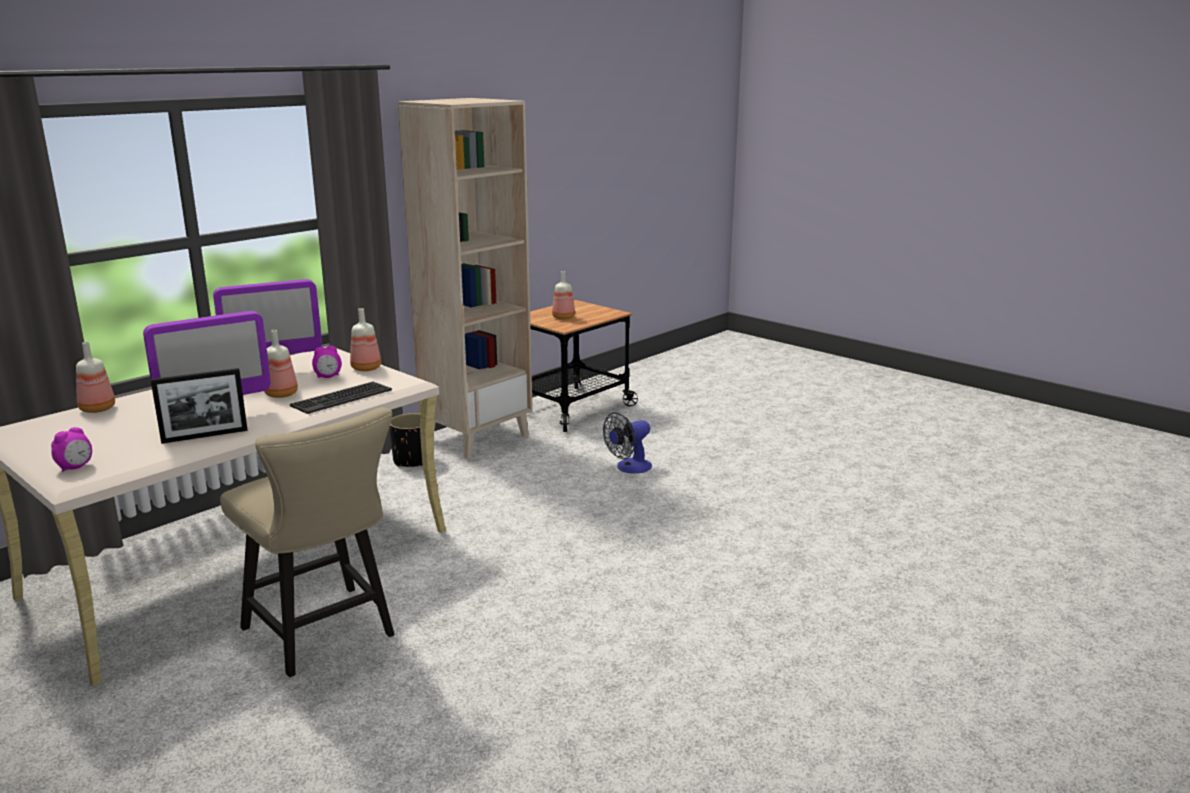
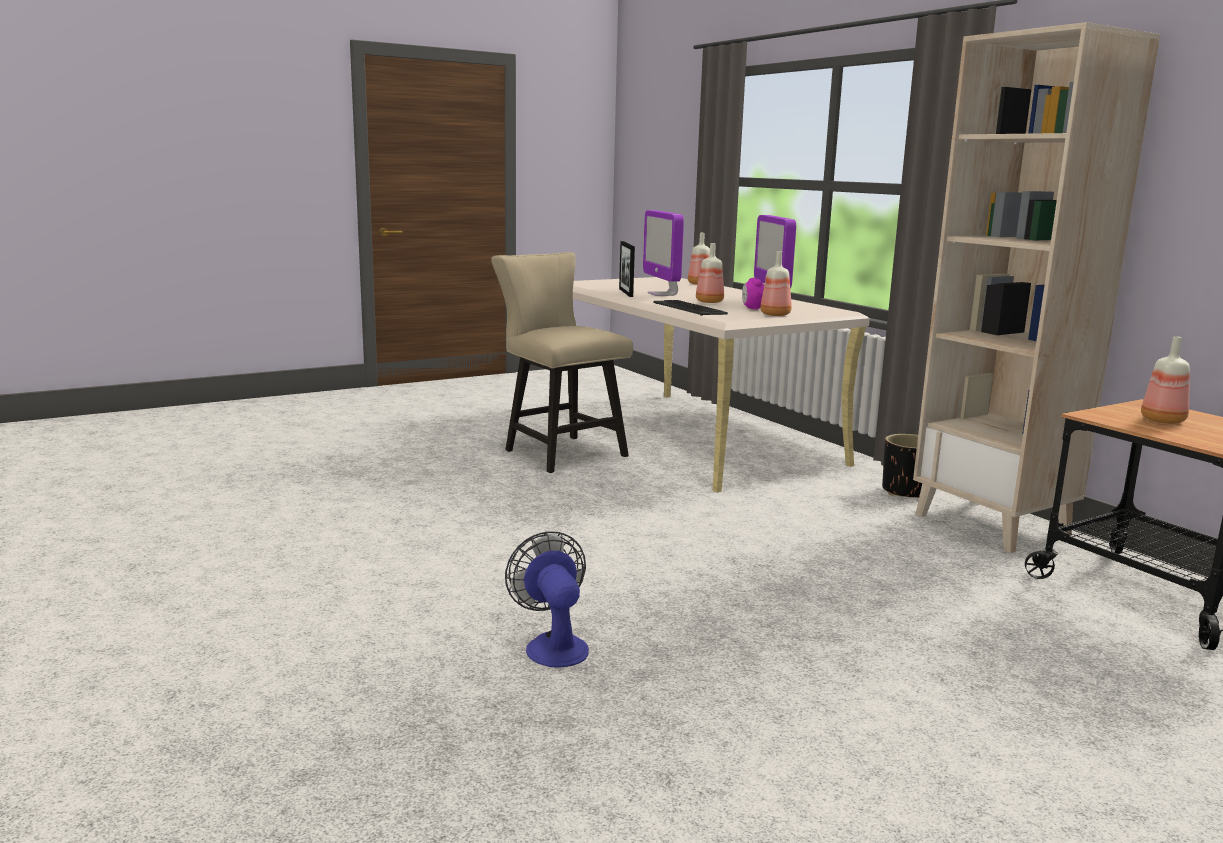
camera: 105 degrees right, 5 degrees down
alarm clock [51,427,92,472] -> none
beige chair [220,407,394,677] -> beige chair turned 75 degrees clockwise [491,252,633,473]
fan [603,412,652,474] -> fan moved to [505,531,589,668]

